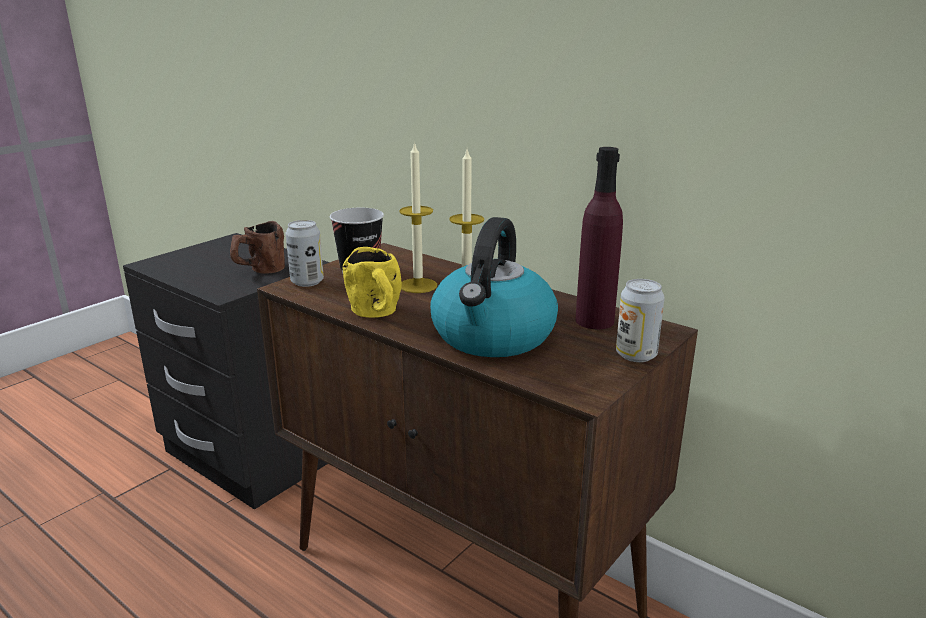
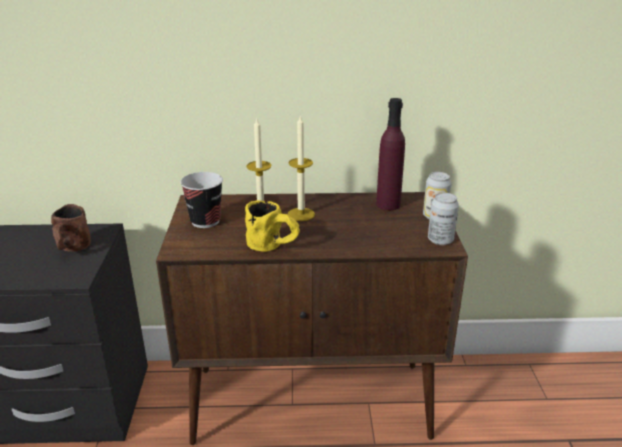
camera: 40 degrees left, 5 degrees up
can [285,220,324,287] -> can moved to [428,193,459,245]
kettle [430,217,558,357] -> none

